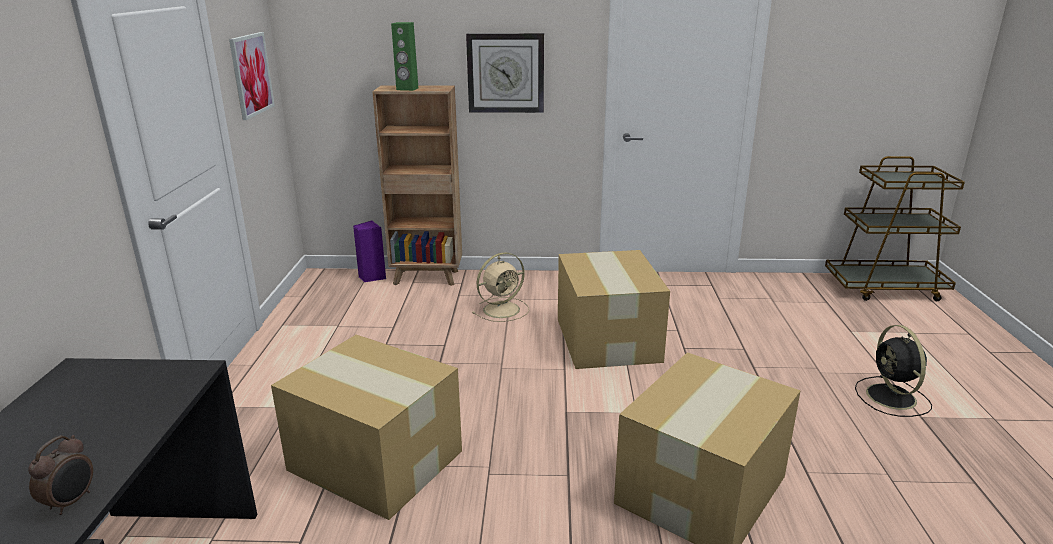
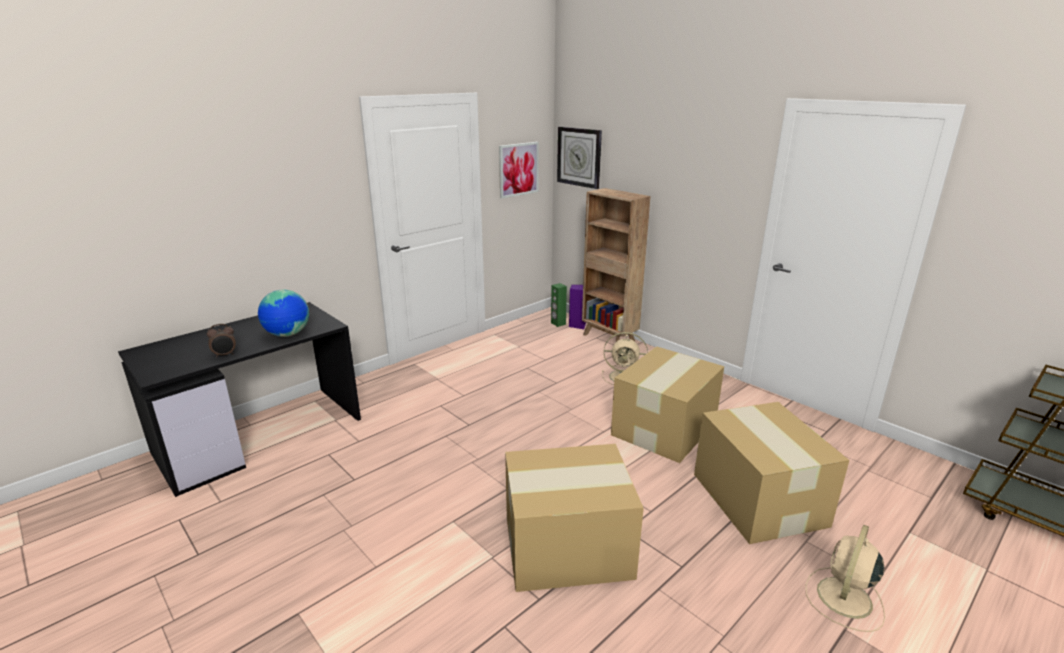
camera: 45 degrees right, 0 degrees up
cardboard box [271,335,462,520] -> cardboard box moved to [694,402,849,544]
green speaker [391,22,418,91] -> green speaker moved to [551,283,567,327]
wall clock [466,33,544,113] -> wall clock moved to [557,126,602,189]
black fan [855,325,932,417] -> beige fan [806,525,885,632]
none -> globe [258,289,309,337]

